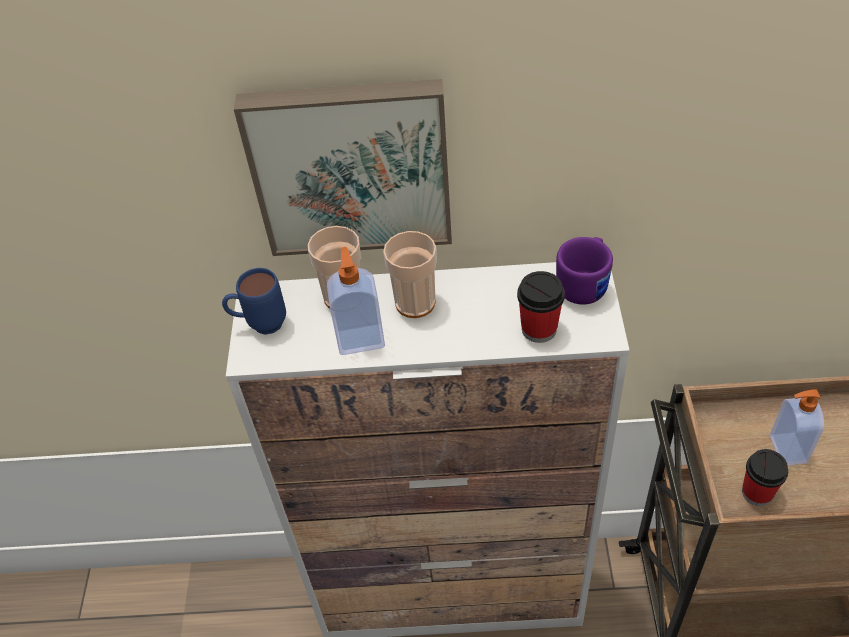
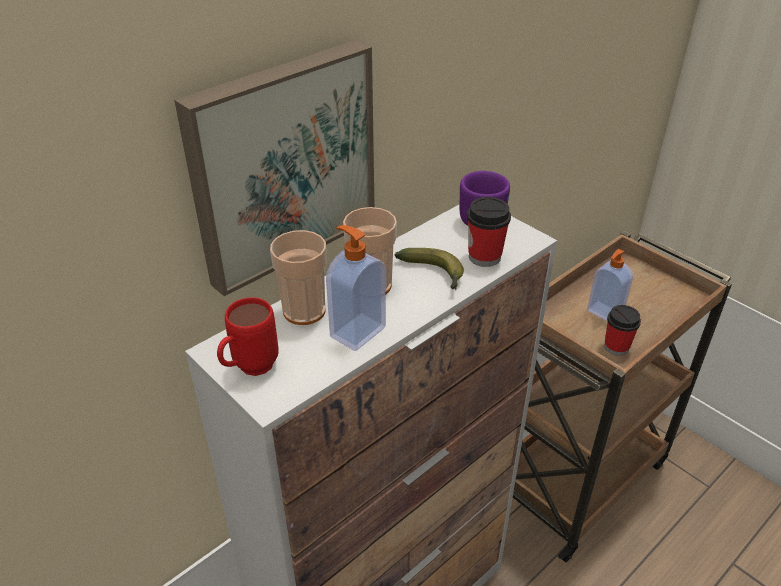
camera: 45 degrees left, 10 degrees down
blue mug [222,268,286,335] -> red mug [217,297,279,376]
none -> banana [395,248,464,290]

